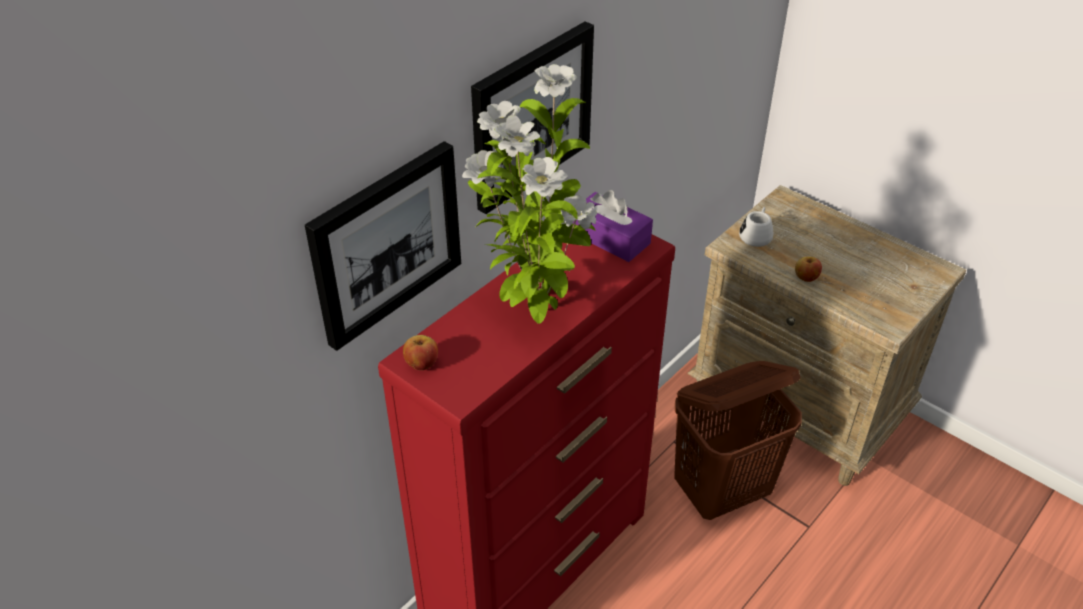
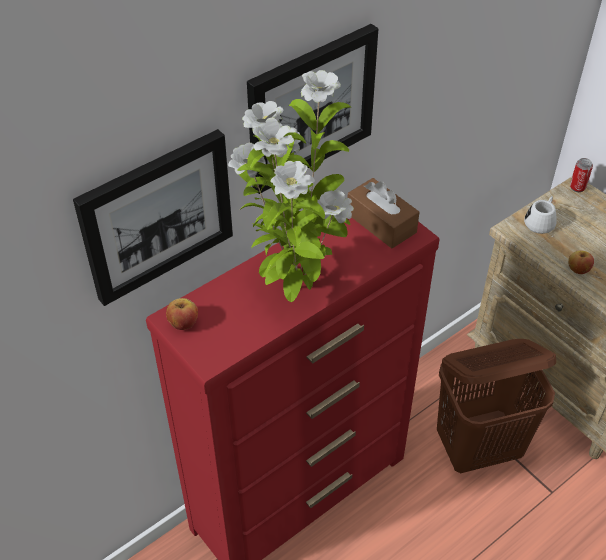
camera: 10 degrees right, 5 degrees up
purple tissue box [572,190,653,262] -> brown tissue box [348,178,420,249]
none -> can [570,158,593,192]

